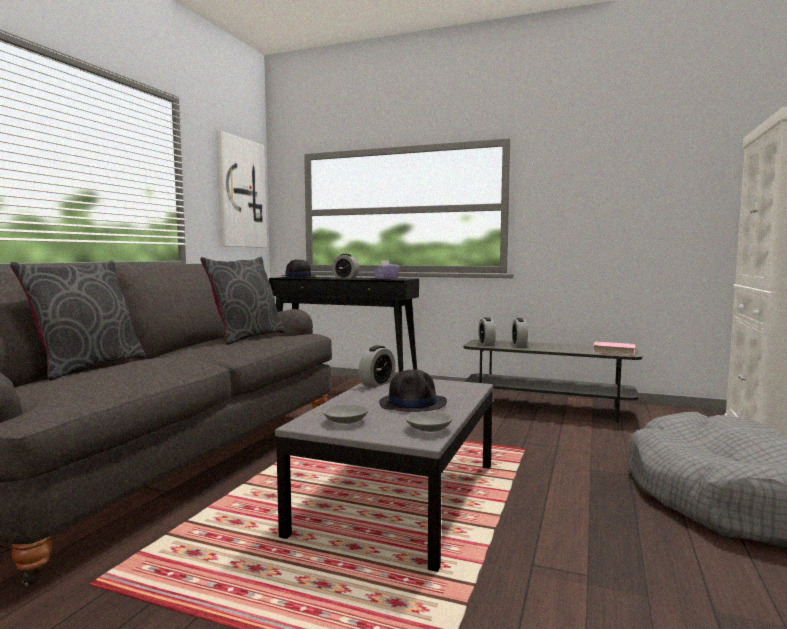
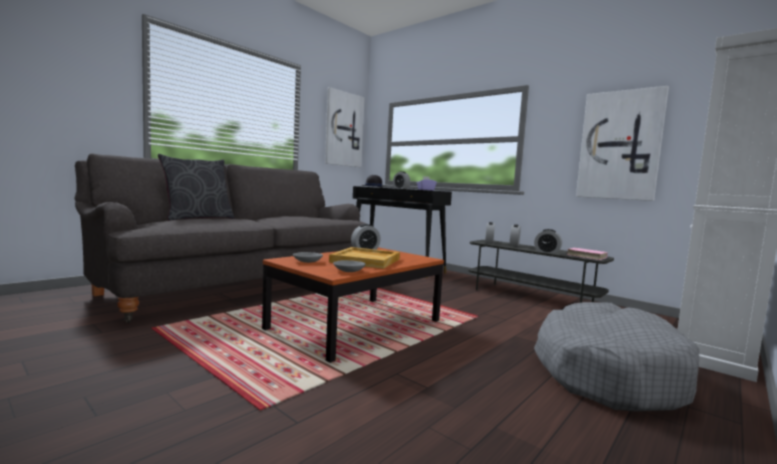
camera: 20 degrees right, 0 degrees up
grey pillow [200,257,285,345] -> none
grey coffee table [275,379,493,572] -> brown coffee table [262,247,444,363]
black hat [379,370,447,412] -> beige tray [329,247,400,269]
none -> alarm clock [534,229,562,254]
none -> picture [576,86,669,201]

